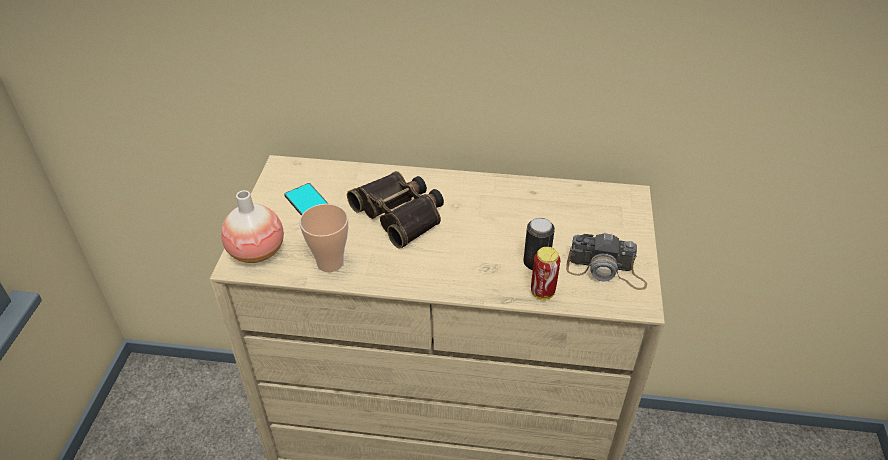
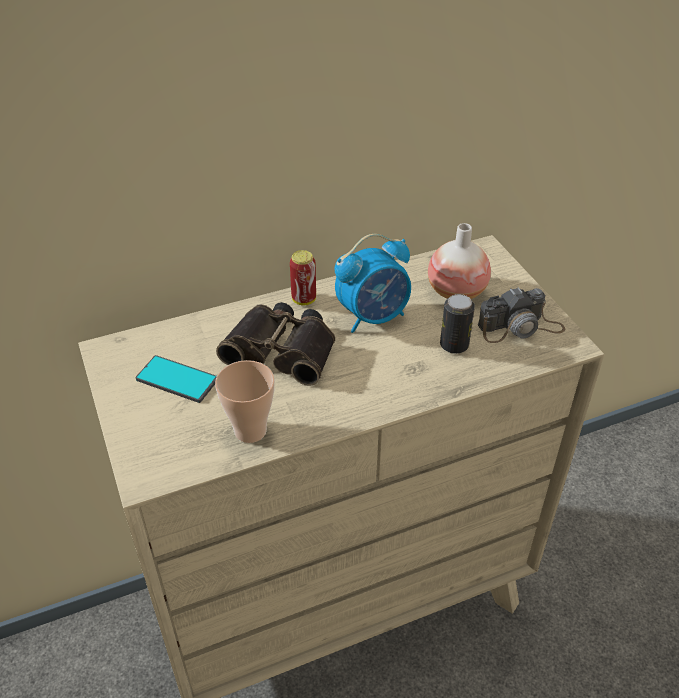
camera: 30 degrees left, 0 degrees up
vase [221,190,284,263] -> vase moved to [428,223,491,299]
can [531,247,560,300] -> can moved to [290,250,316,305]
none -> alarm clock [335,234,411,333]

